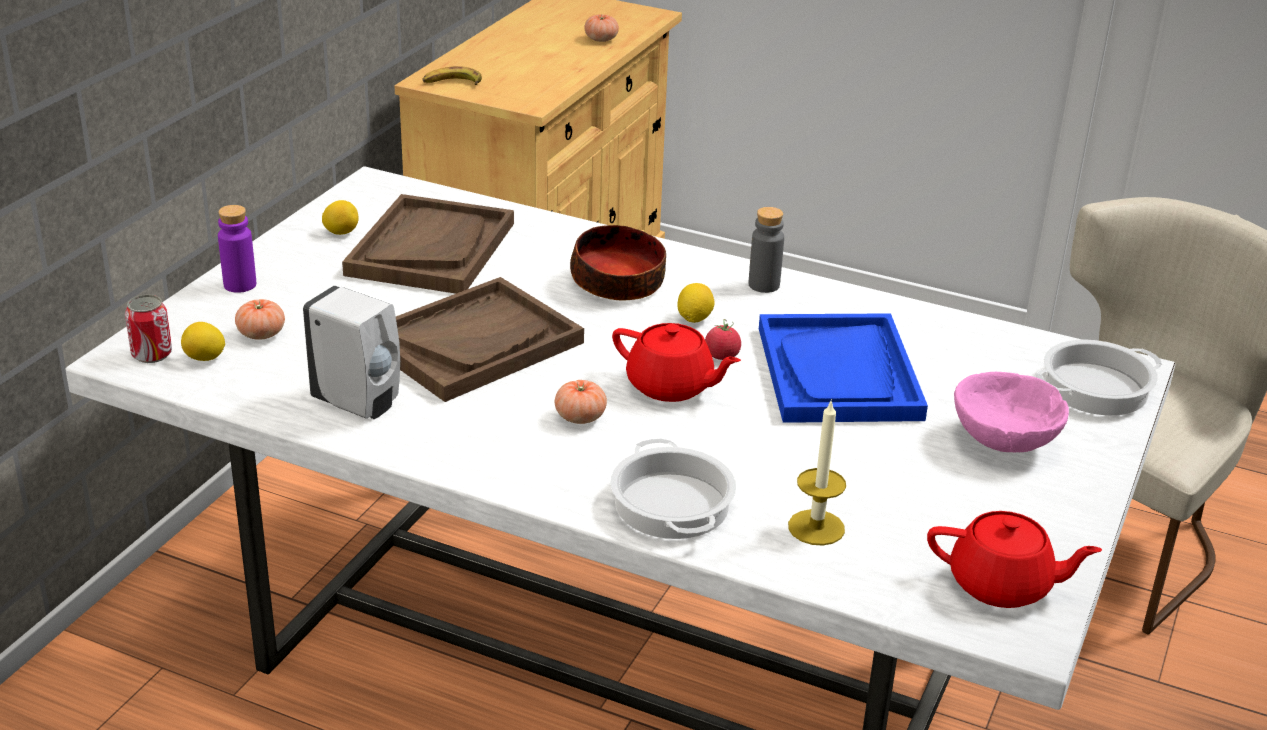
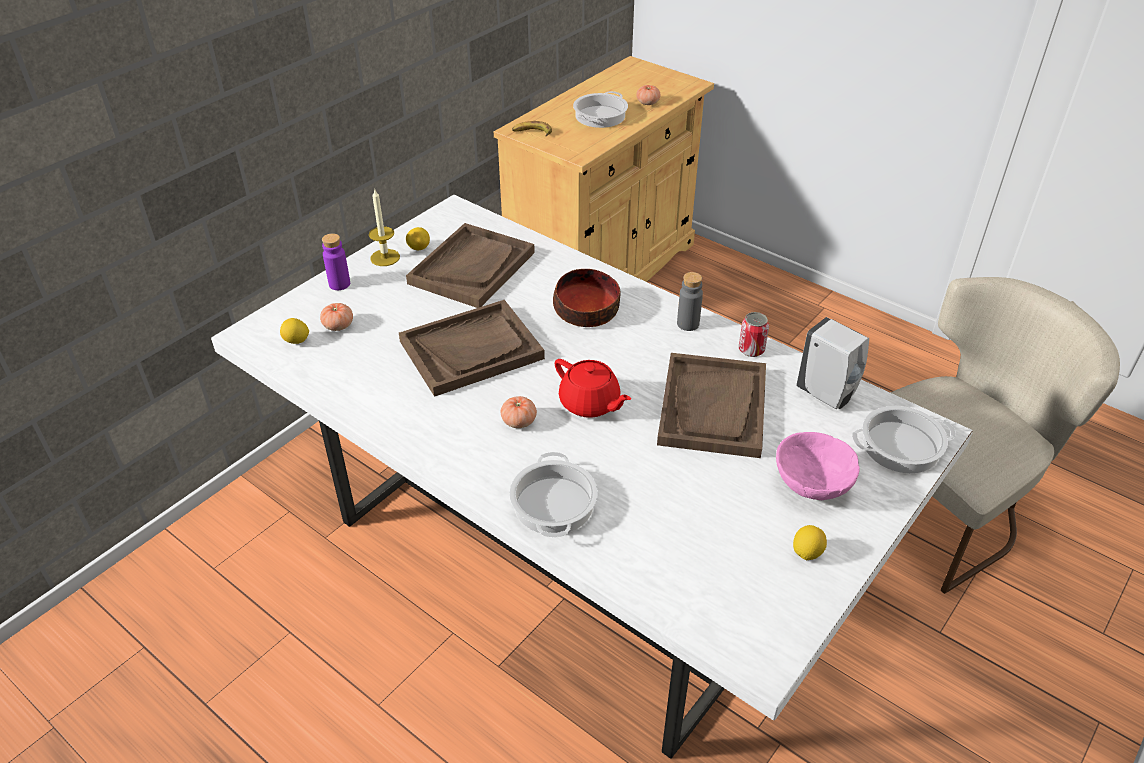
camera: 15 degrees right, 10 degrees up
can [125,295,172,363] -> can moved to [739,312,769,357]
white soap dispenser [303,286,400,419] -> white soap dispenser moved to [796,317,869,409]
lemon [678,283,715,323] -> lemon moved to [793,525,827,560]
tomato [705,319,741,360] -> none
blue tray [759,313,928,423] -> brown tray [657,353,766,458]
candle [788,399,846,546] -> candle moved to [369,190,400,266]
red teapot [927,511,1102,608] -> none
none -> cooking pot [573,91,628,128]

